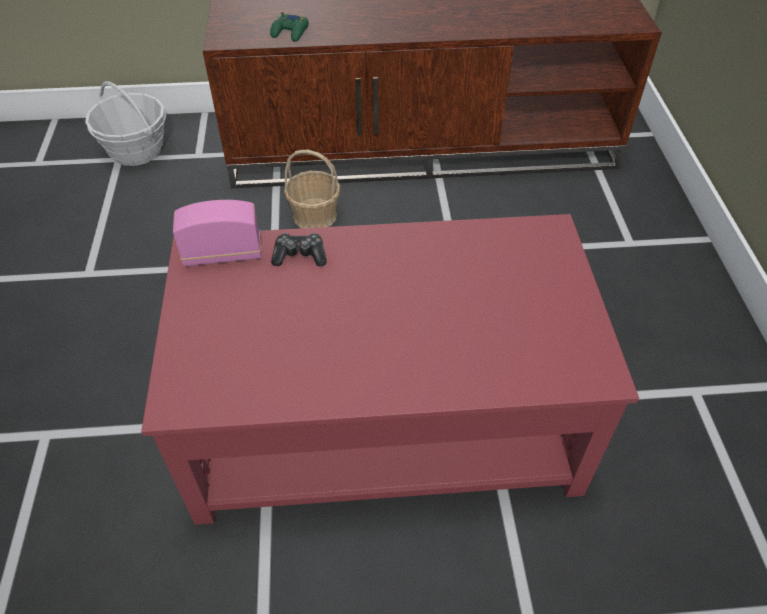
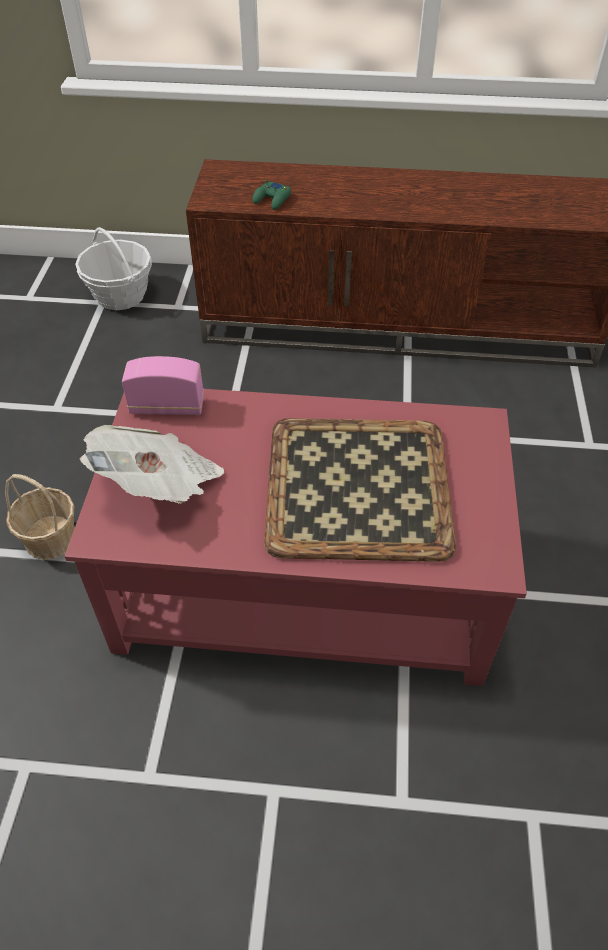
camera: 10 degrees right, 0 degrees up
game controller [271,233,327,266] -> none
basket [284,150,341,228] -> basket moved to [5,474,75,560]
none -> newspaper [80,425,225,504]
none -> tray [264,418,456,562]

